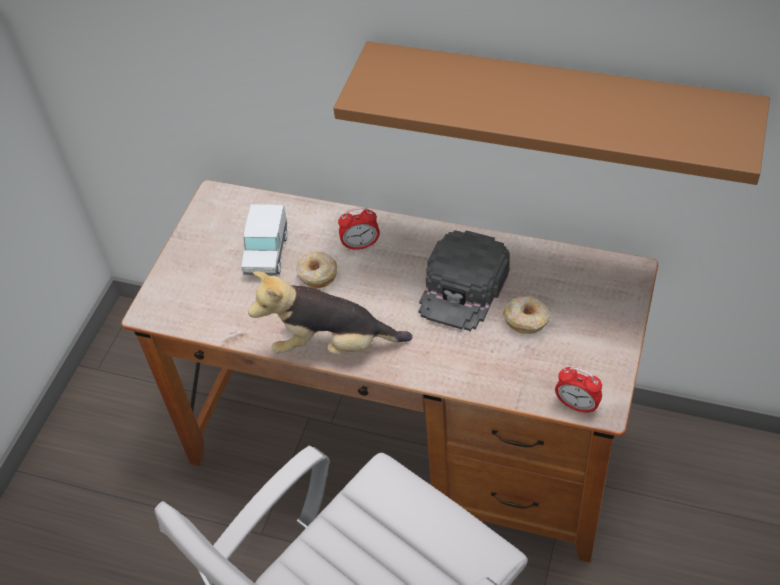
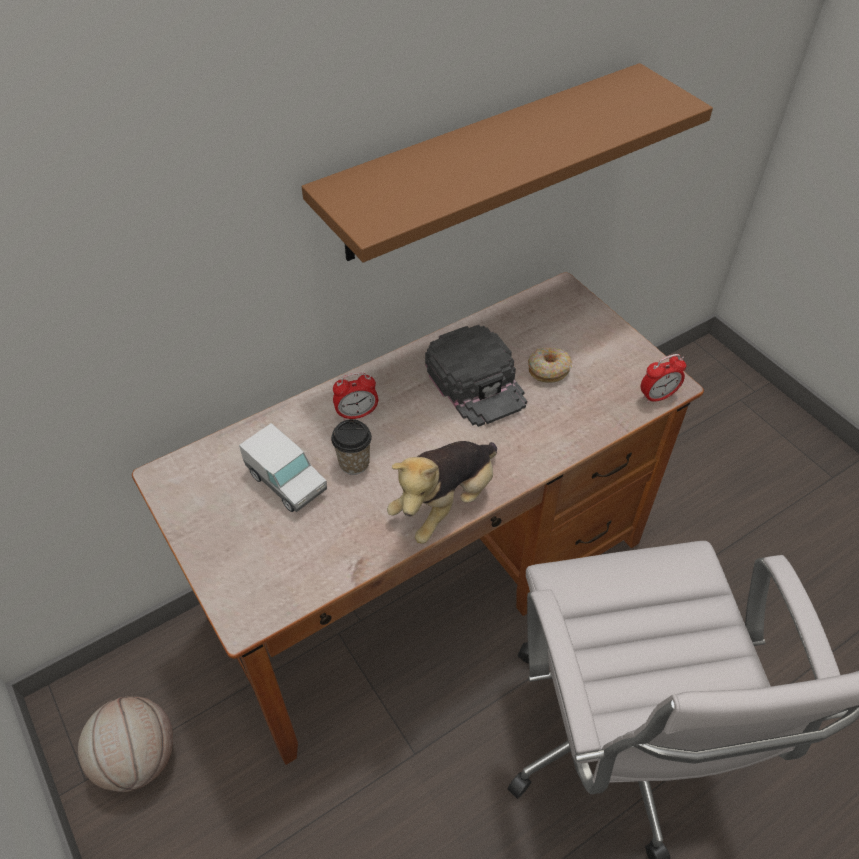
camera: 55 degrees left, 0 degrees up
donut [296,252,337,289] -> cup [331,419,372,475]
alarm clock [338,207,380,251] -> alarm clock turned 45 degrees clockwise [333,372,378,421]
none -> basketball [78,696,173,792]

